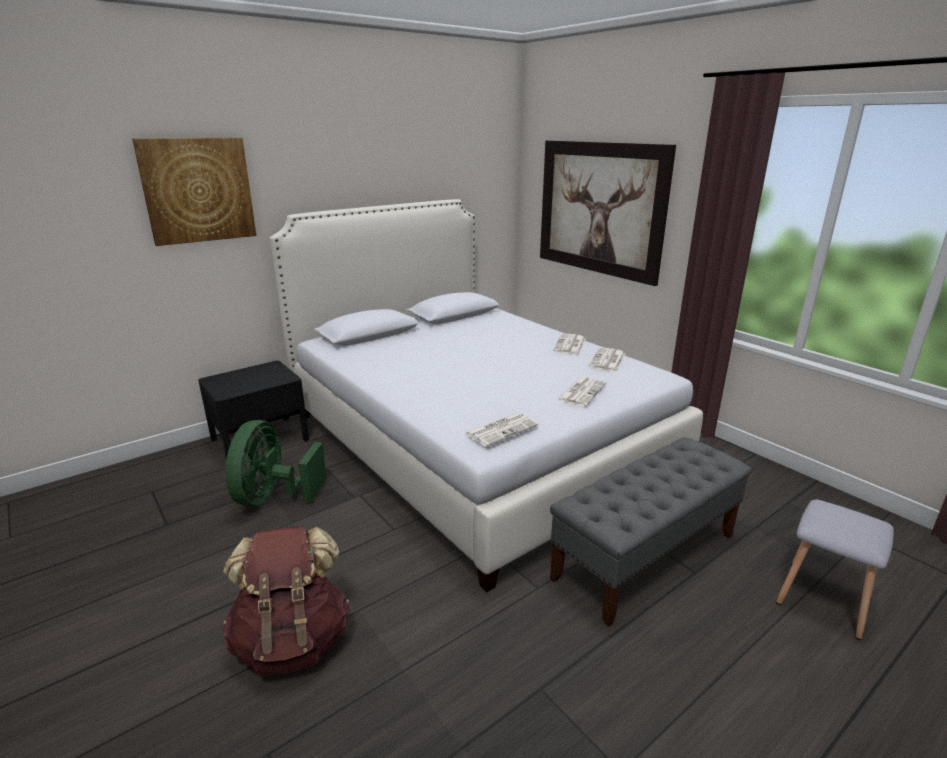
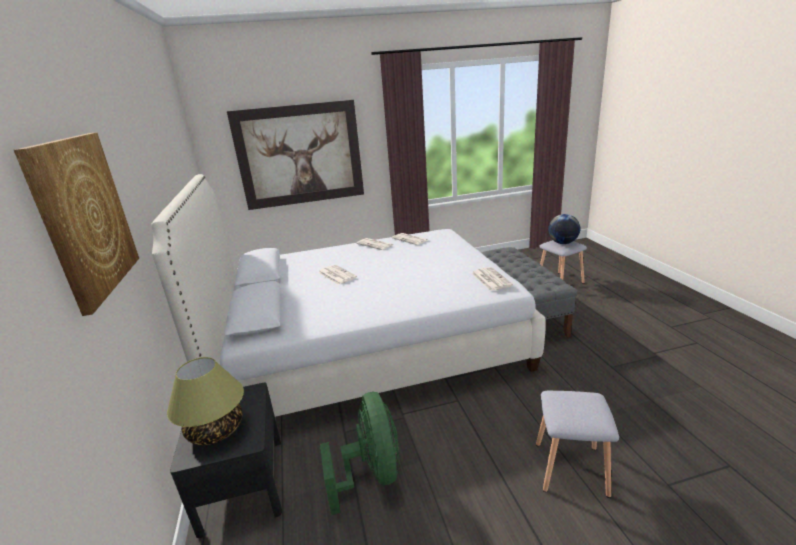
camera: 65 degrees left, 0 degrees up
brown backpack [221,526,350,676] -> grey stool [536,391,619,498]
green fan [225,420,327,506] -> green fan turned 135 degrees counterclockwise [320,392,399,515]
newspaper [556,377,606,407] -> newspaper moved to [318,265,357,285]
none -> table lamp [167,357,244,445]
none -> globe [548,214,580,244]

